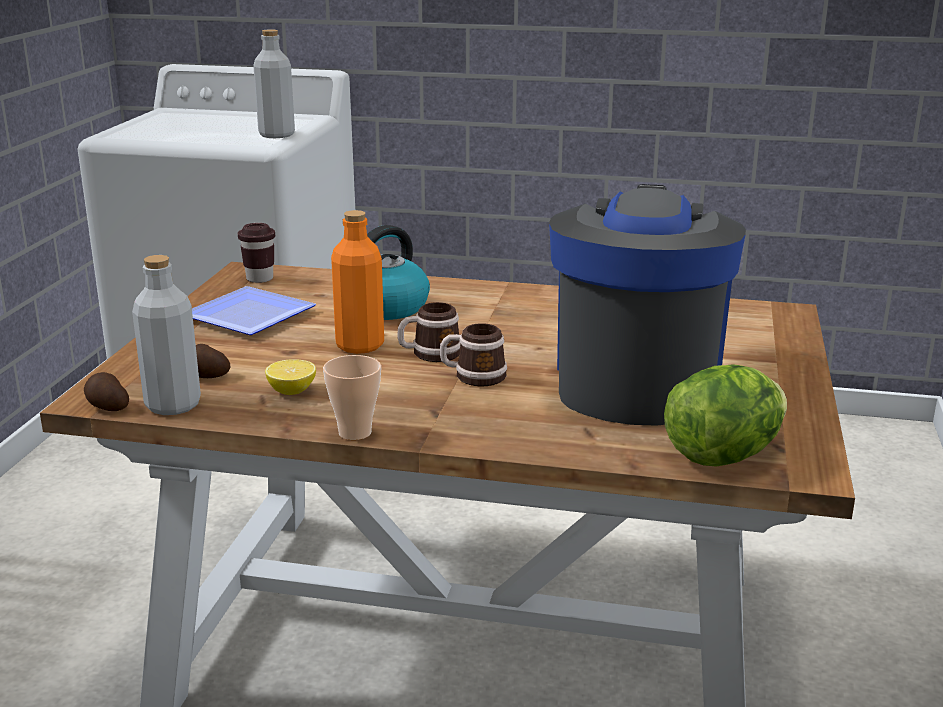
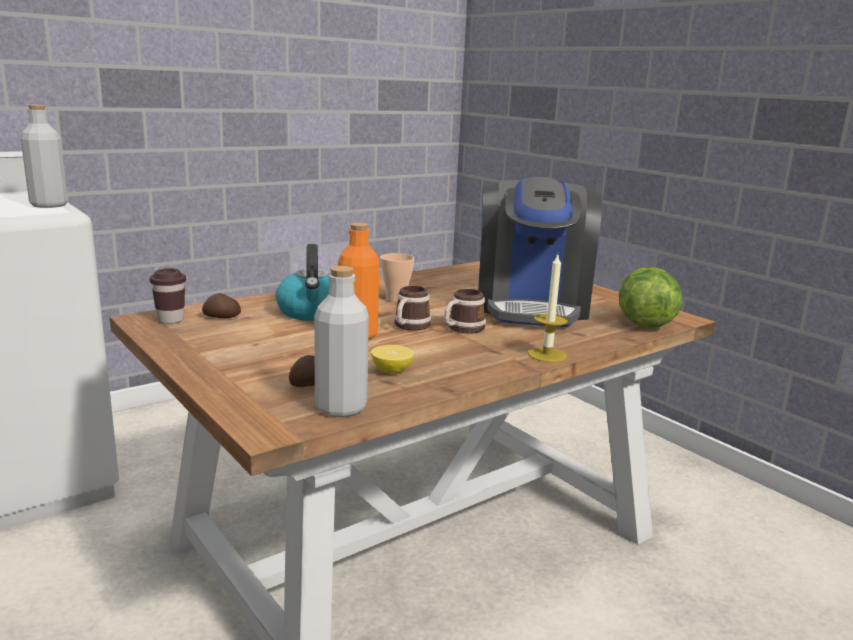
camera: 50 degrees left, 5 degrees down
potato [84,372,129,411] -> potato moved to [202,293,241,318]
plate [192,286,316,335] -> none
cup [323,355,381,440] -> cup moved to [380,253,414,302]
coffee machine [549,184,746,426] -> coffee machine turned 135 degrees counterclockwise [478,177,602,327]
none -> candle [528,255,568,362]

